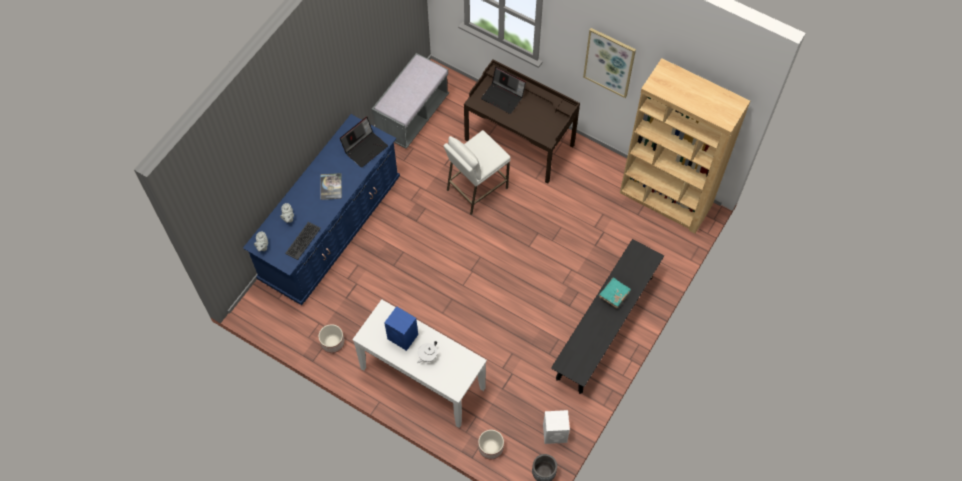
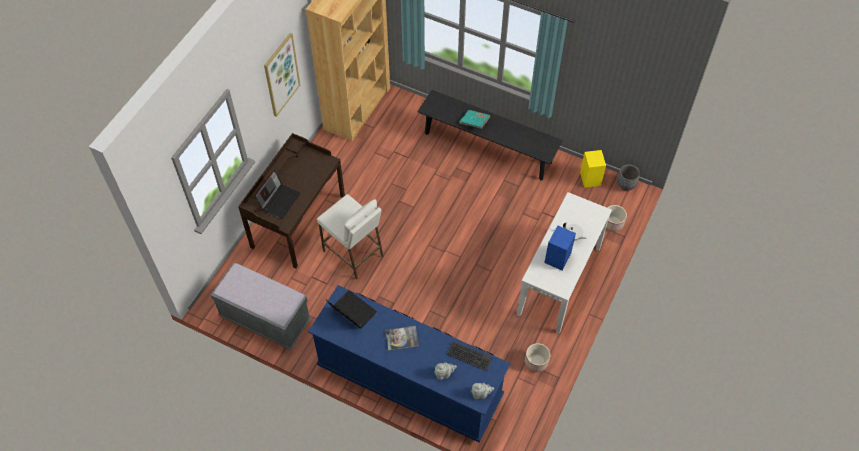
camera: 95 degrees left, 5 degrees down
white speaker [543,410,570,444] -> yellow speaker [580,150,606,188]

